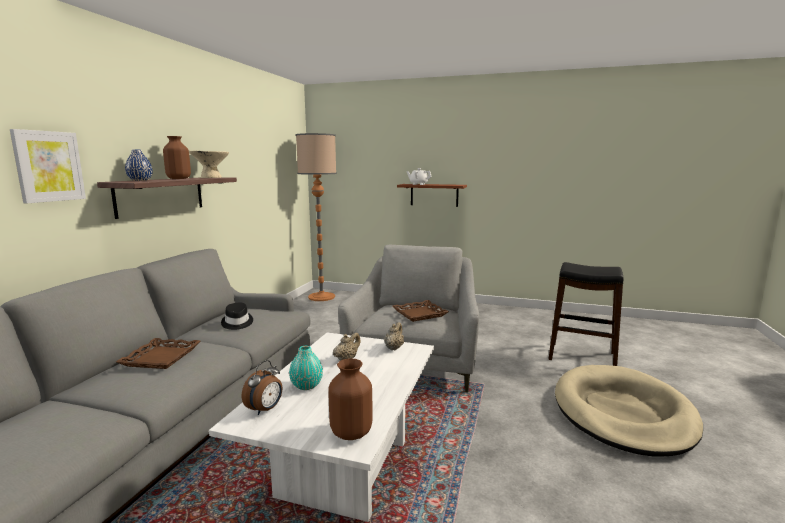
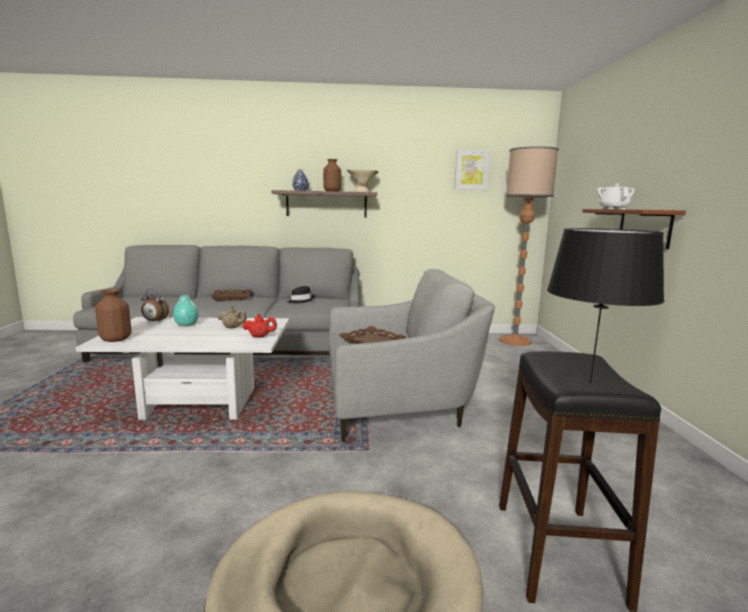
camera: 70 degrees right, 0 degrees up
picture [10,129,86,203] -> picture moved to [455,149,491,190]
beige teapot [384,322,404,351] -> red teapot [243,314,277,338]
none -> black table lamp [547,228,665,383]

